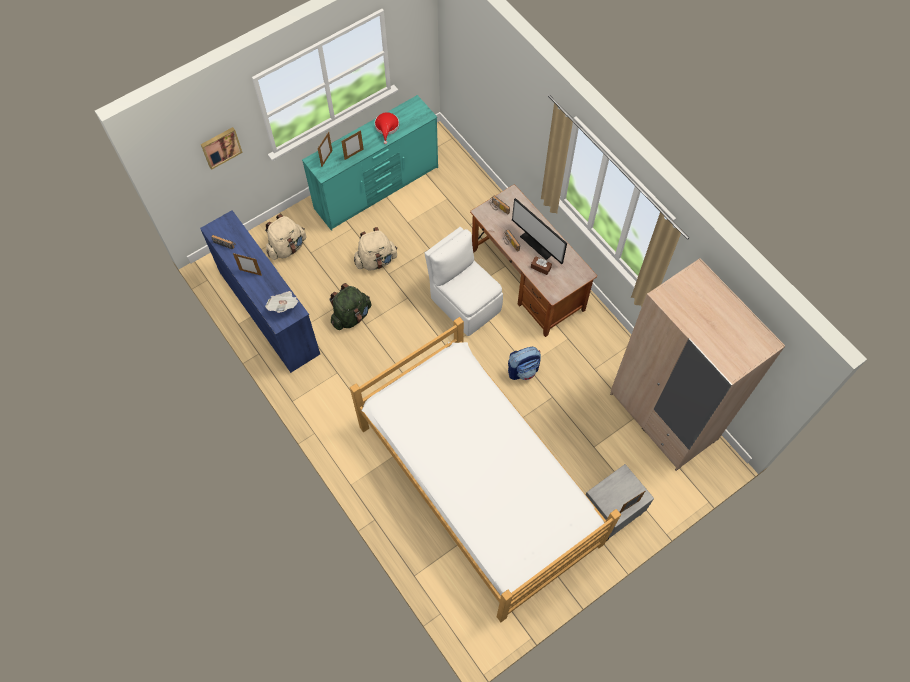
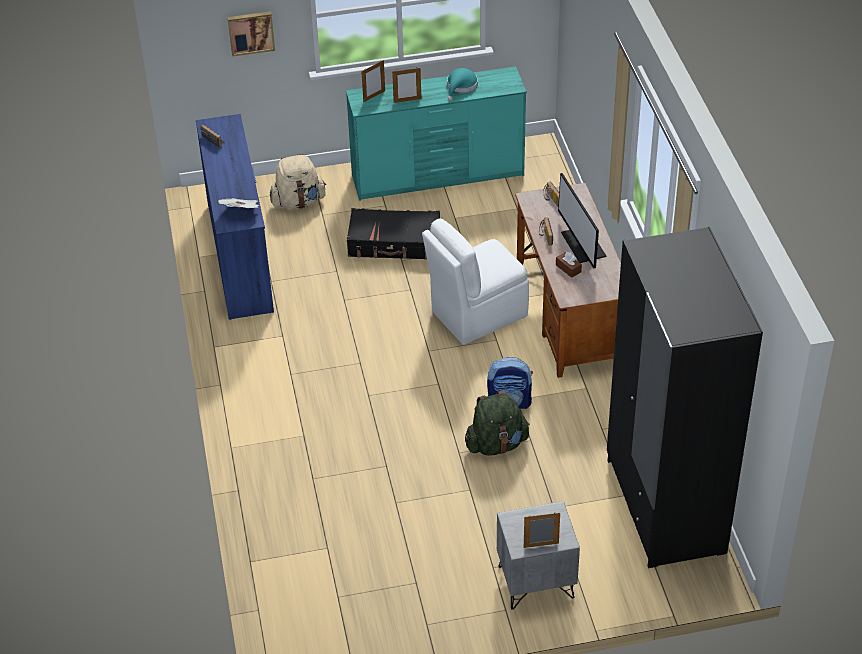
camera: 25 degrees right, 20 degrees down
picture frame [233,253,262,276] -> none
green backpack [329,283,371,330] -> green backpack moved to [465,391,530,456]
bed [350,317,621,622] -> none
beige backpack [354,227,398,271] -> black suitcase [347,208,440,260]
red hat [375,112,399,144] -> turquoise hat [447,68,478,101]
white chair [425,227,503,336] -> white chair turned 105 degrees counterclockwise [422,219,529,345]
beige wardrobe [610,258,785,471] -> black wardrobe [607,226,763,568]

